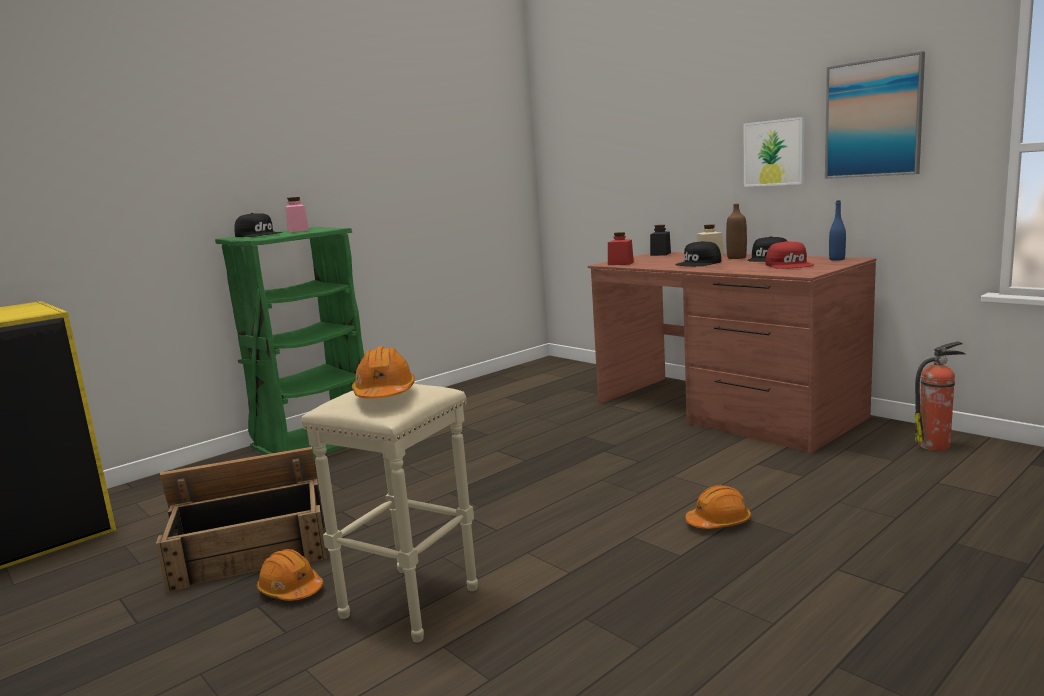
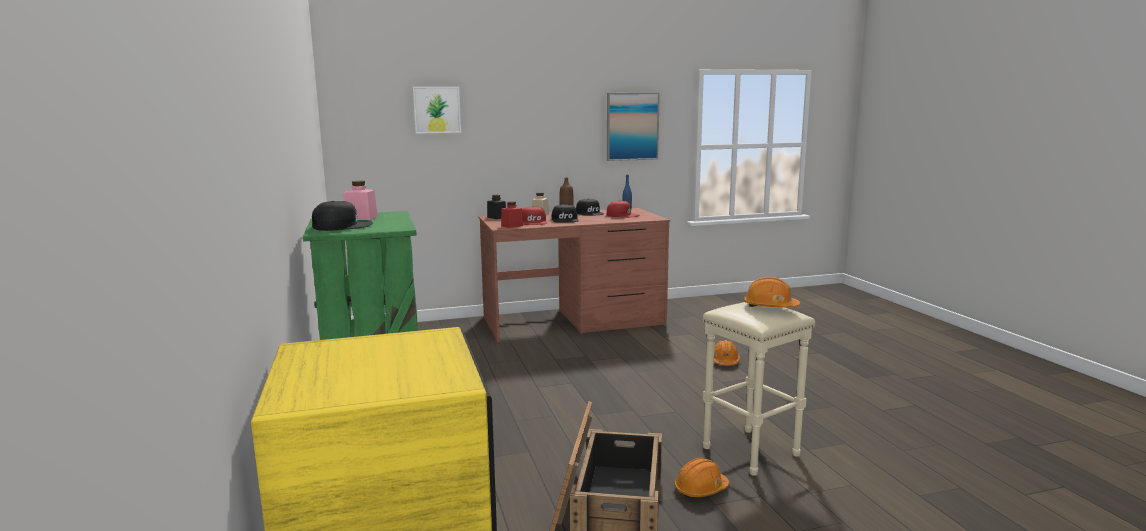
camera: 65 degrees left, 0 degrees up
picture [743,117,804,187] -> picture moved to [413,87,461,134]
fire extinguisher [915,342,966,451] -> none
none -> red cap [522,206,547,225]

